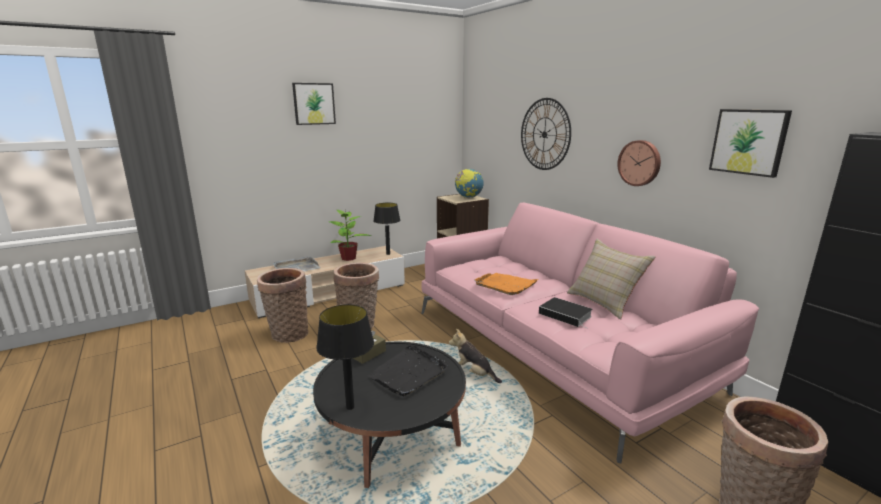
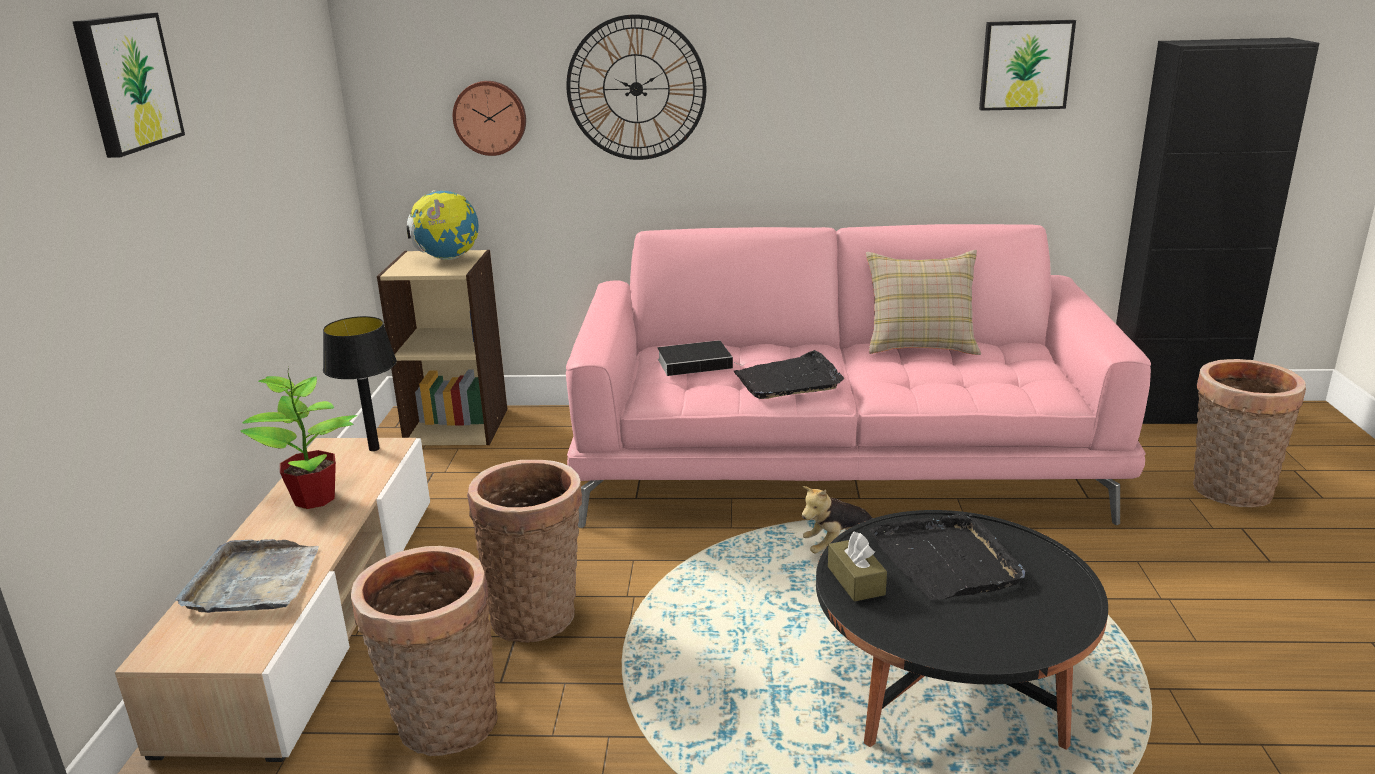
camera: 55 degrees left, 5 degrees up
black table lamp [316,304,374,410] -> none
orange tray [474,273,539,295] -> black tray [734,350,844,399]
book [539,297,593,329] -> book moved to [657,340,744,376]
wall clock [618,140,661,186] -> wall clock moved to [453,81,526,156]

